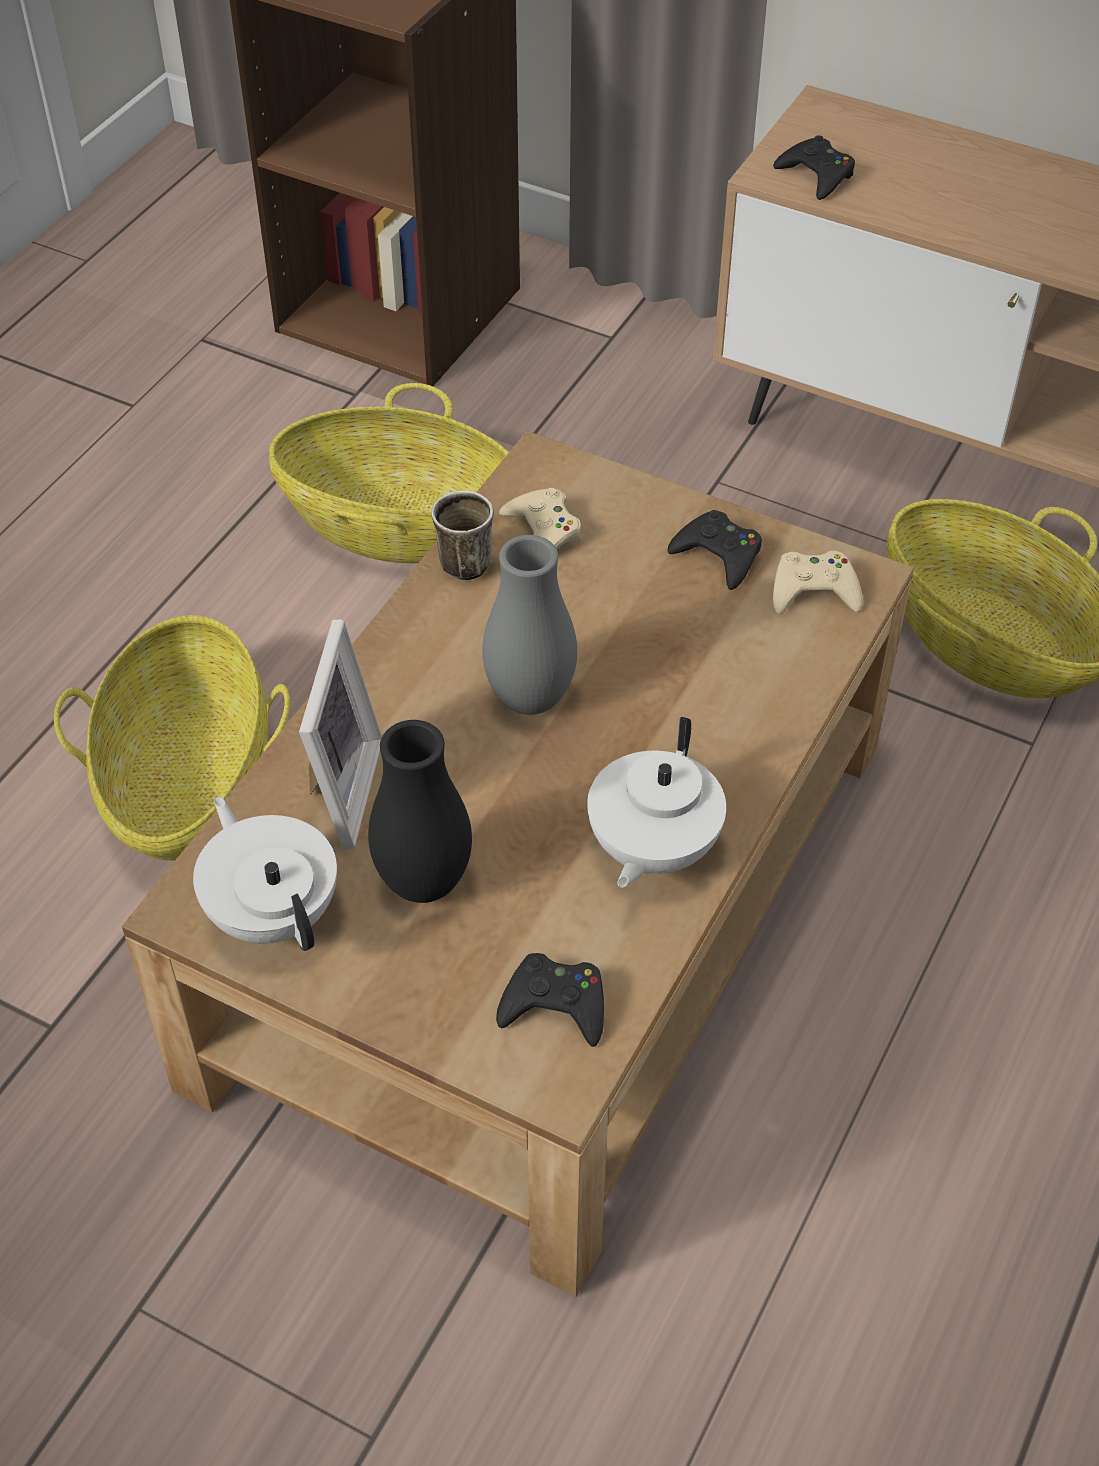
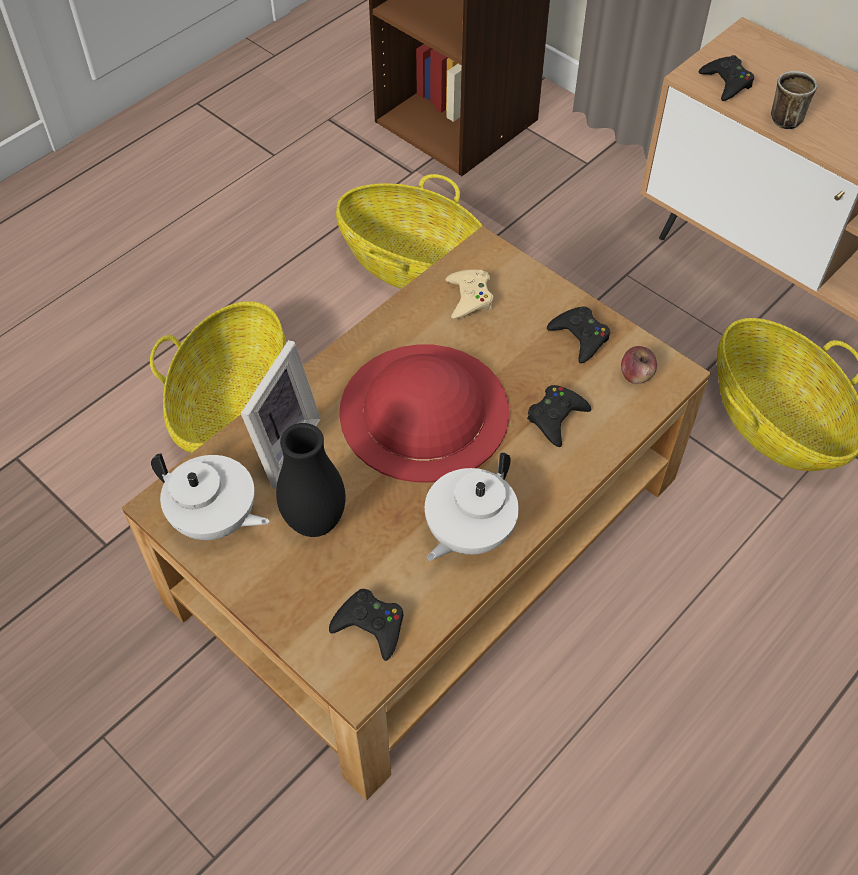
camera: 15 degrees right, 5 degrees up
white teapot [193,796,337,951] -> white teapot turned 135 degrees clockwise [151,454,270,540]
mug [431,490,494,580] -> mug moved to [771,71,817,130]
grey vase [482,535,577,715] -> red hat [339,344,509,482]
beige game controller [773,551,863,614] -> apple [621,346,657,384]
none -> black game controller [527,385,591,447]

